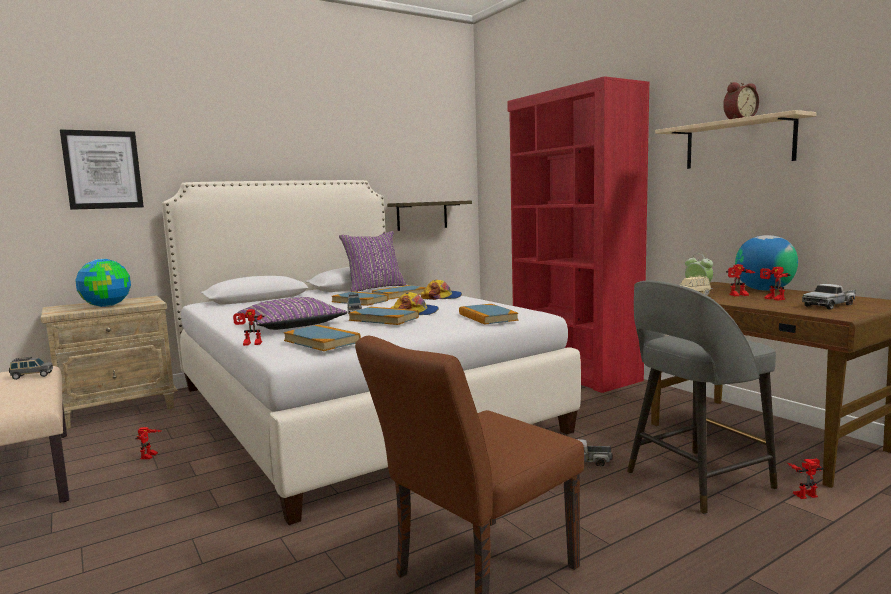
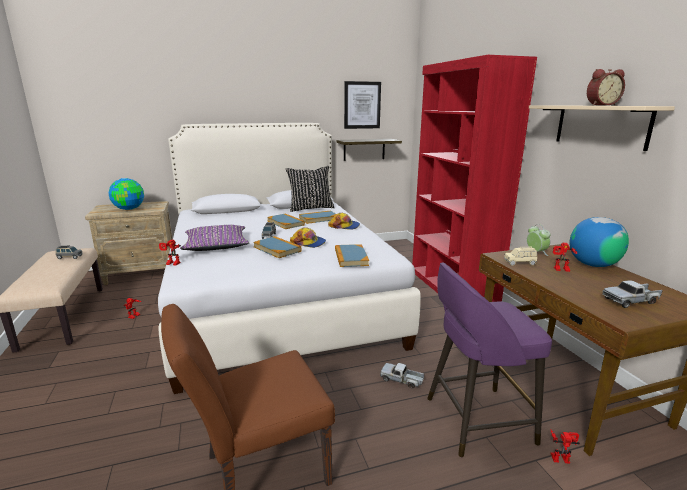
camera: 15 degrees right, 10 degrees up
picture [60,129,144,210] -> picture moved to [344,81,381,129]
book [283,325,361,351] -> none
purple pillow [339,231,406,292] -> black pillow [286,166,334,212]
grey stool [627,280,778,514] -> purple stool [427,262,552,457]
toy robot [760,267,790,301] -> none

